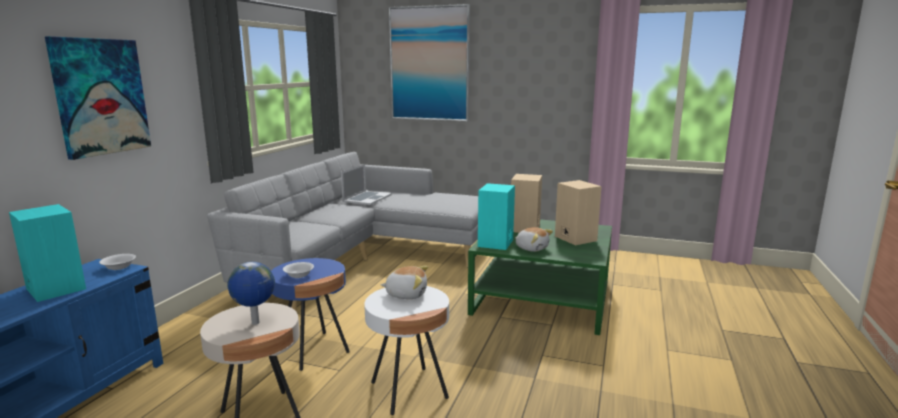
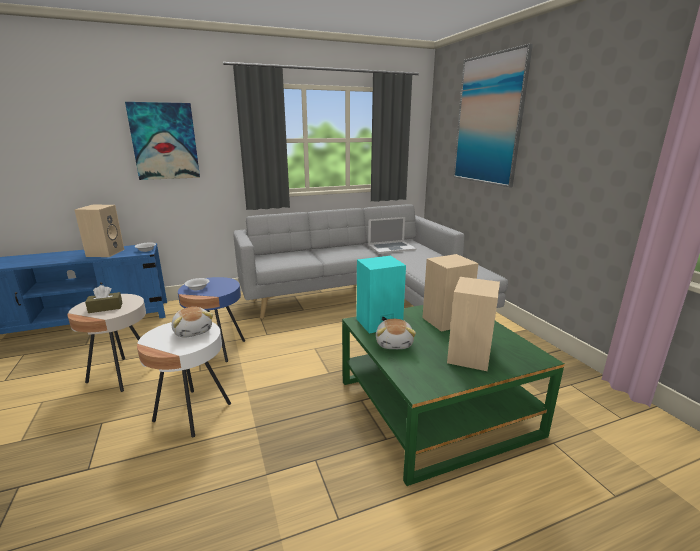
camera: 50 degrees right, 5 degrees up
turquoise speaker [9,204,86,302] -> beige speaker [74,205,125,257]
globe [227,262,275,325] -> brown tissue box [85,285,122,313]

